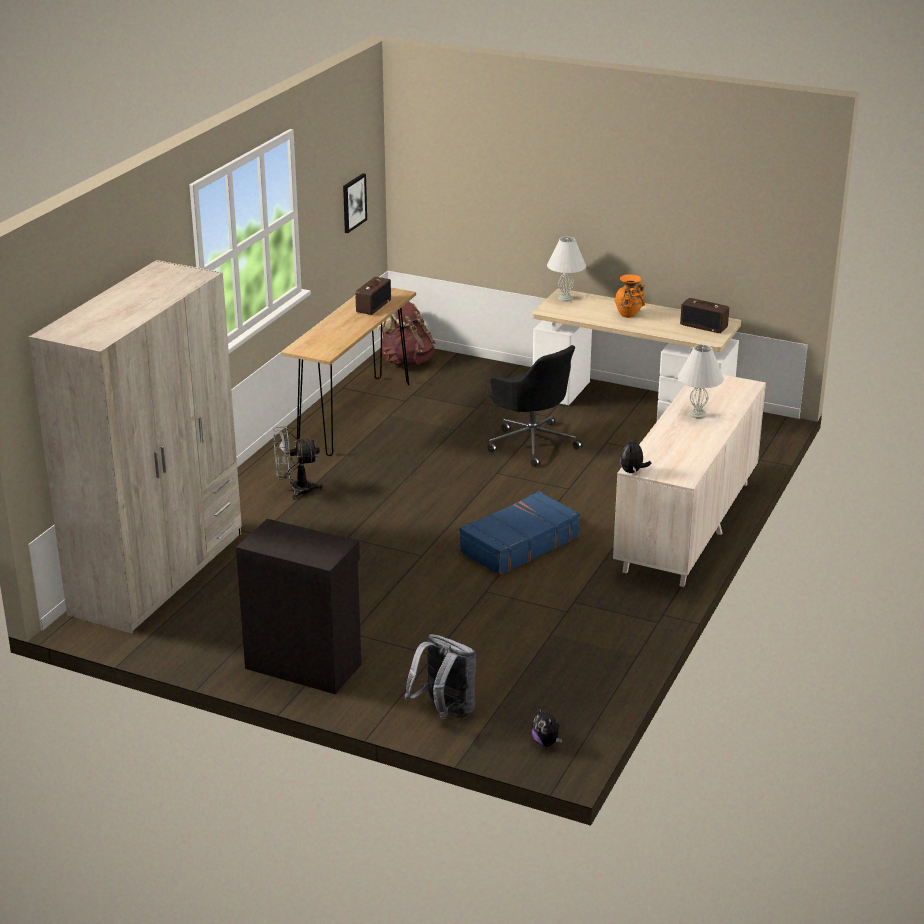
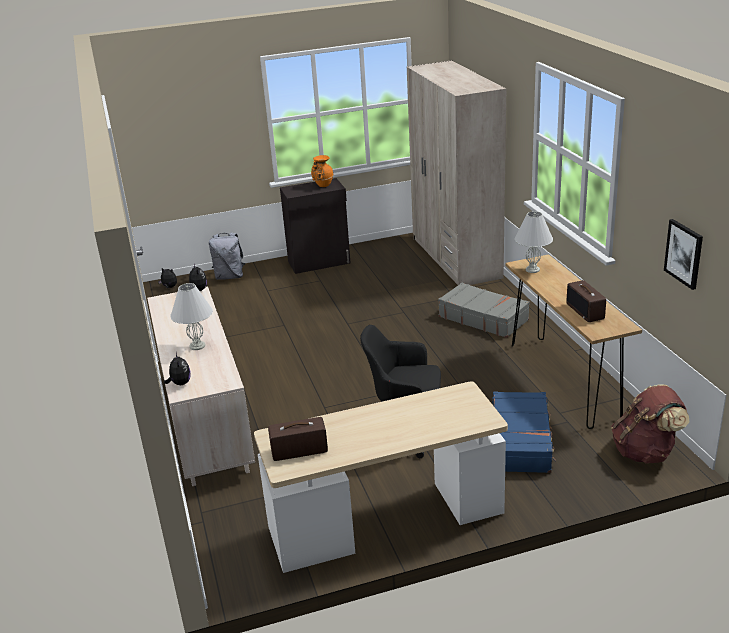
camera: 140 degrees right, 0 degrees up
grey fan [273,426,323,500] -> grey suitcase [438,283,530,338]
blue suitcase [460,491,580,576] -> blue suitcase moved to [492,391,556,473]
white table lamp [547,237,586,302] -> white table lamp moved to [515,211,553,273]
orange vase [614,274,645,318] -> orange vase moved to [311,155,334,187]
none -> plush toy [164,352,191,385]

